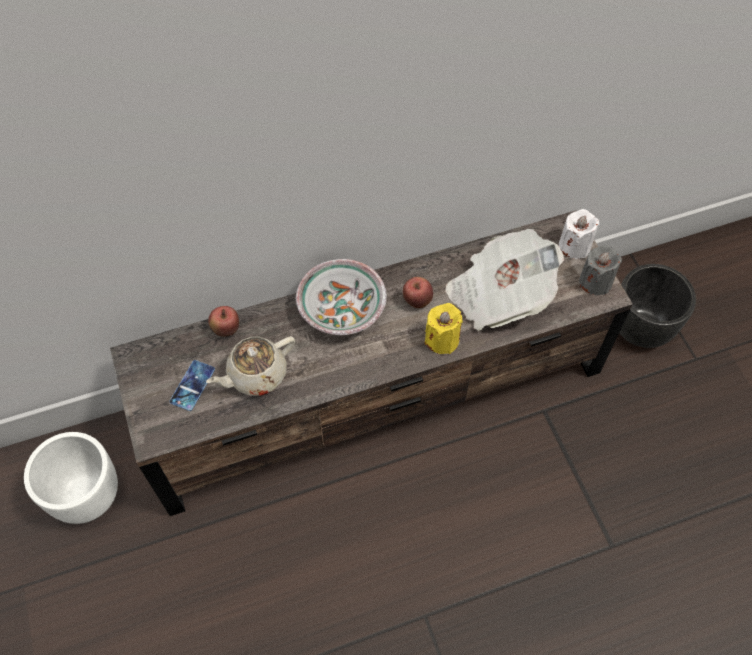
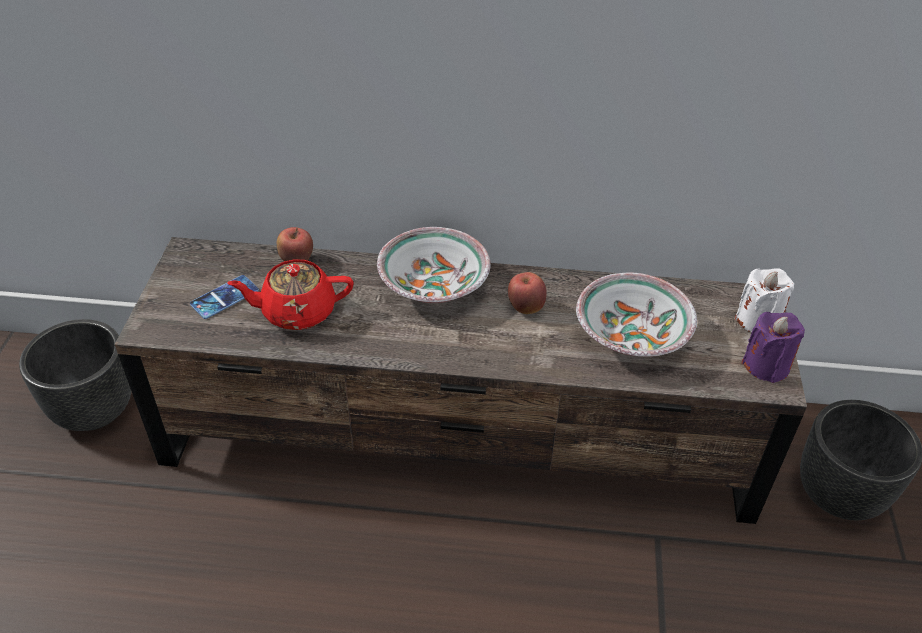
camera: 25 degrees right, 15 degrees down
white planter [24,432,118,524] -> black planter [19,319,131,431]
beige teapot [206,336,295,396] -> red teapot [227,259,354,330]
yellow candle [425,303,463,354] -> none
newspaper [445,229,564,331] -> bowl [576,272,697,357]
grey candle [579,245,622,295] -> purple candle [742,312,805,383]

